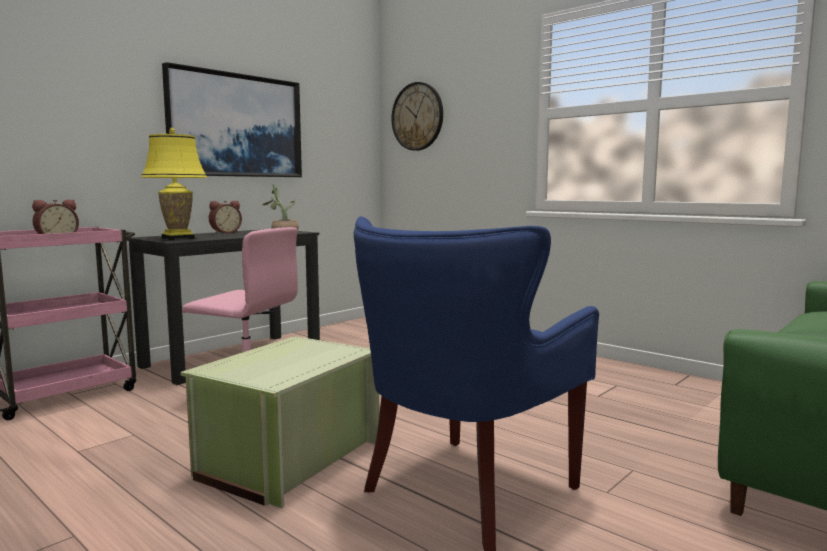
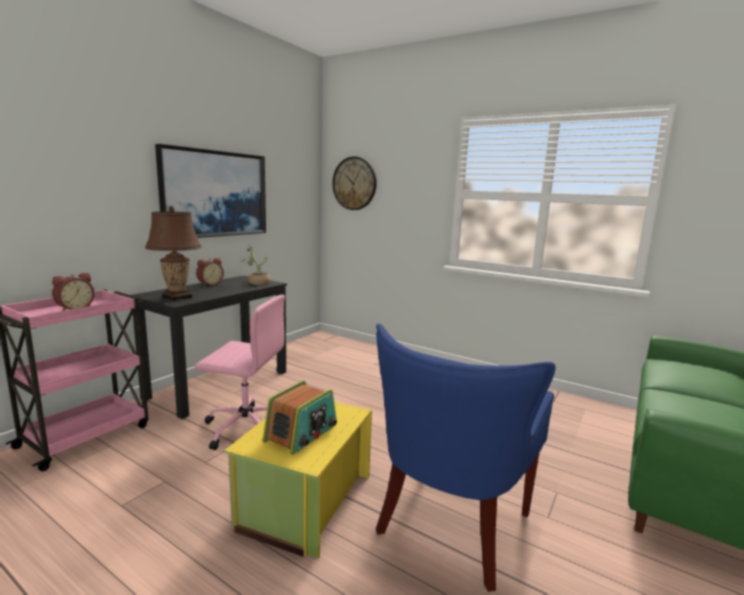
camera: 10 degrees left, 5 degrees up
yellow table lamp [141,128,207,240] -> brown table lamp [145,206,202,301]
green storage box [180,336,379,508] -> yellow storage box [224,402,372,559]
none -> radio [263,381,337,455]

